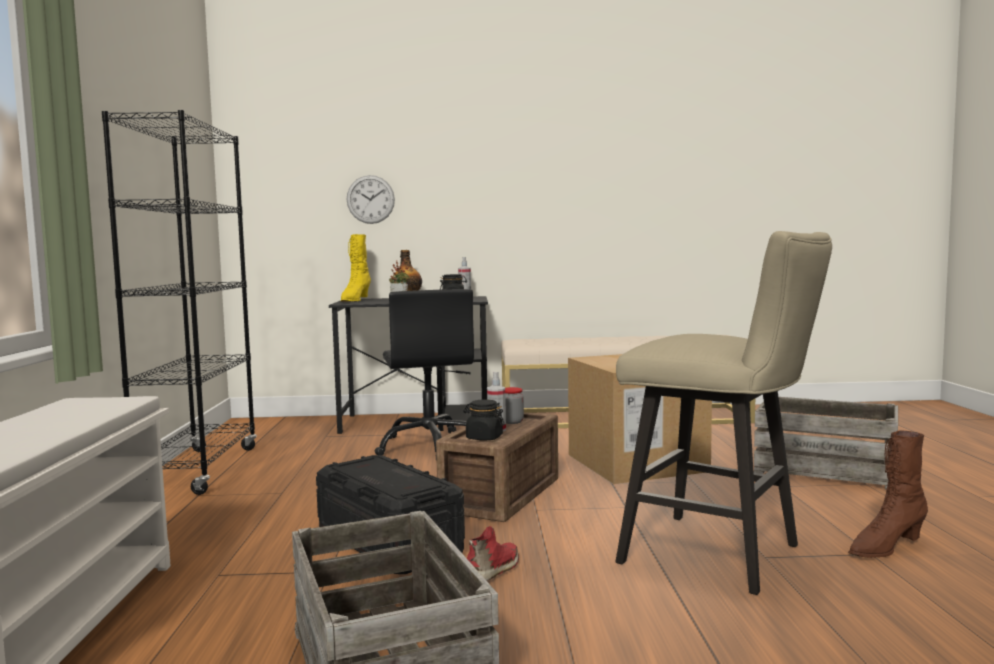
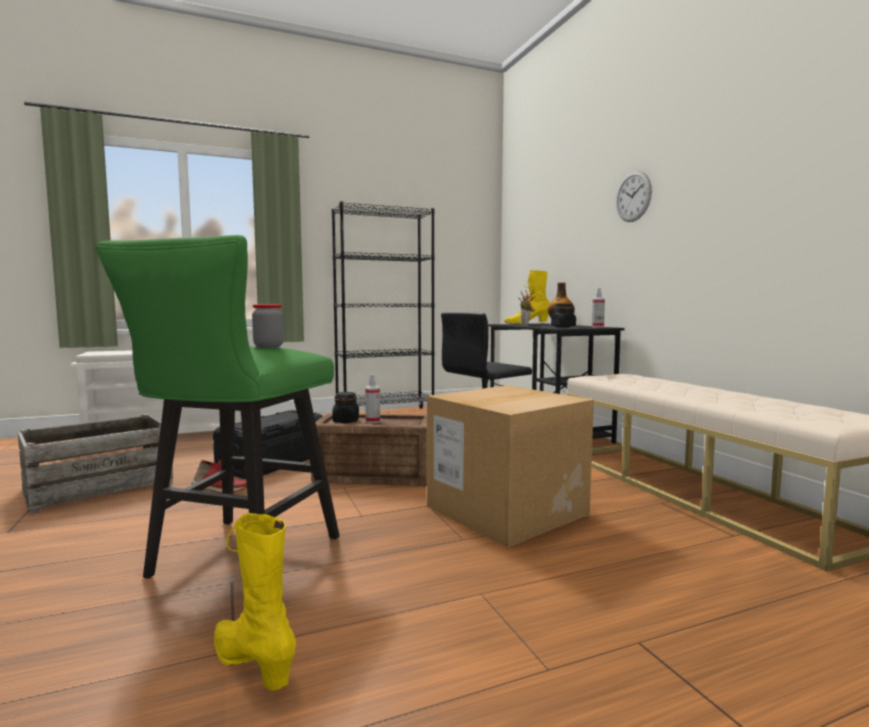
camera: 70 degrees right, 0 degrees up
wall clock [347,175,395,224] -> wall clock moved to [616,171,652,222]
jar [505,387,524,424] -> jar moved to [252,304,284,348]
beige stool [615,231,832,595] -> green stool [96,235,340,579]
crate [754,397,898,489] -> none
brown boot [848,430,928,558] -> yellow boot [214,513,296,691]

